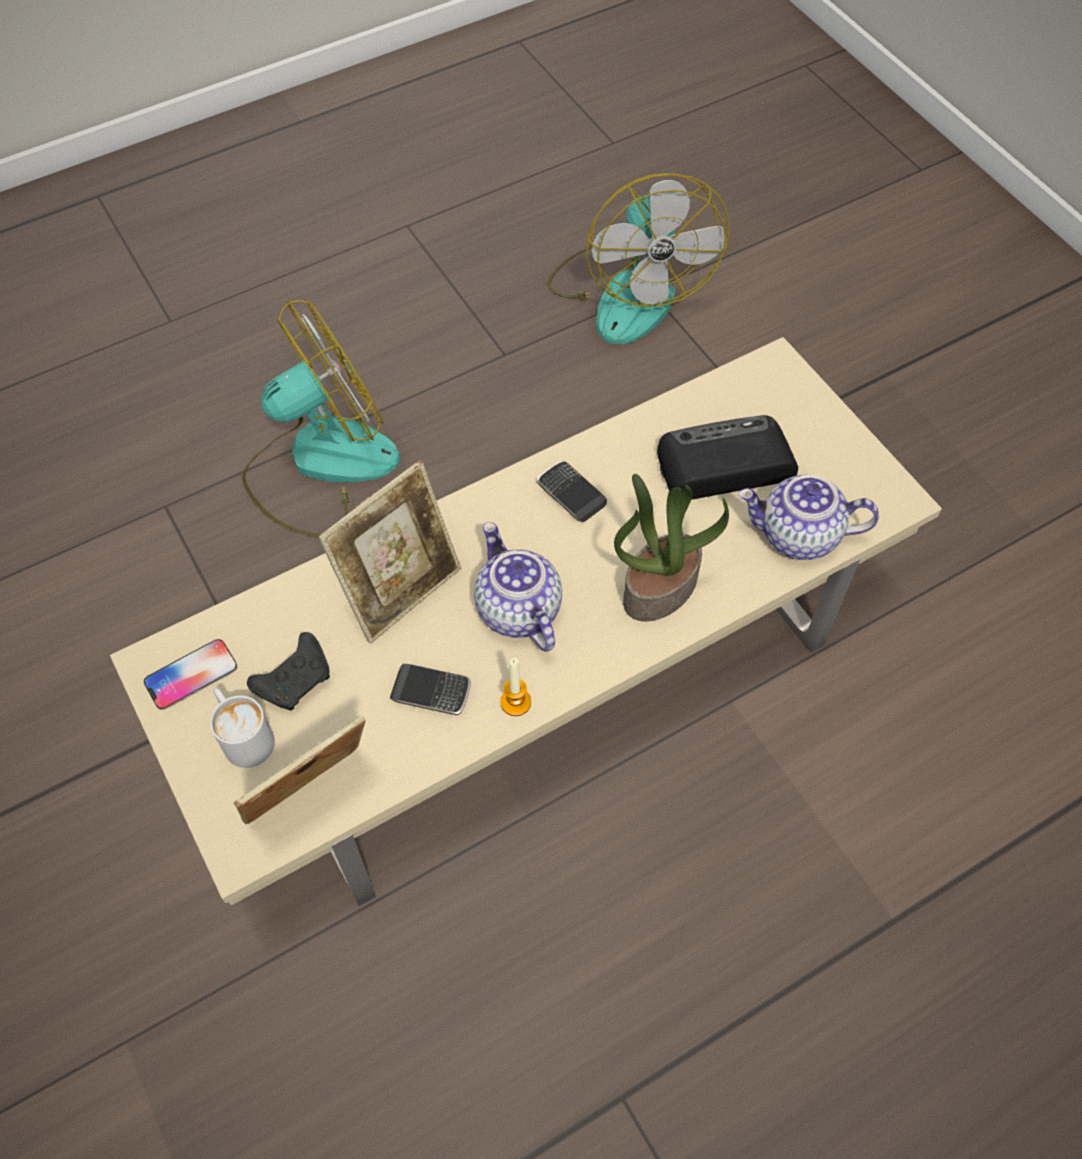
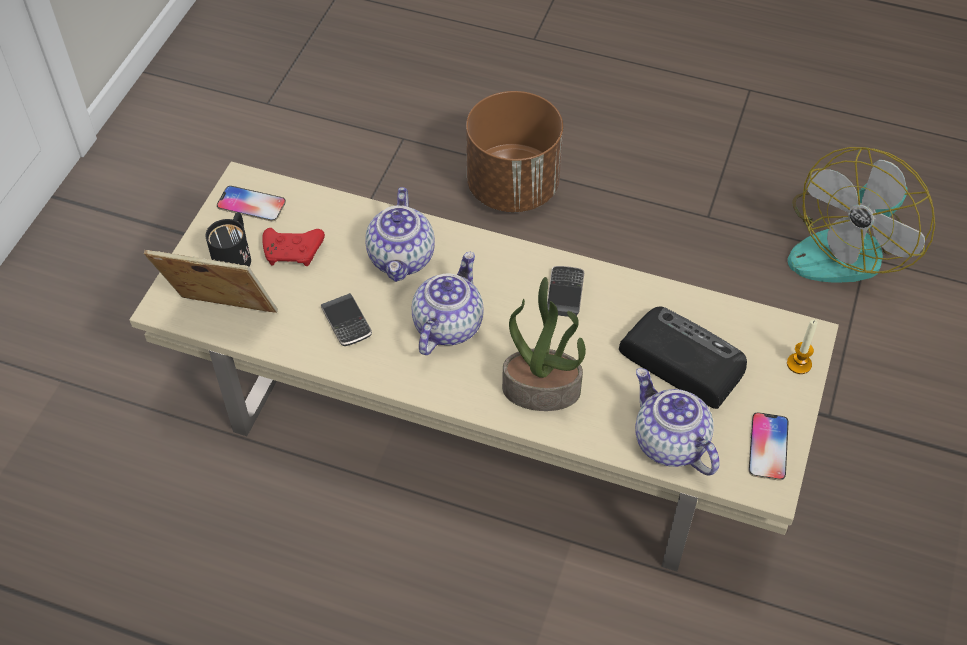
camera: 50 degrees right, 5 degrees down
white mug [210,688,275,768] -> black mug [206,212,251,267]
fan [242,300,400,538] -> brown planter [466,91,563,212]
black game controller [247,632,330,711] -> red game controller [262,228,325,266]
picture frame [318,460,461,643] -> teapot [365,187,435,282]
candle [500,658,531,716] -> candle moved to [787,320,818,374]
none -> phone [749,412,789,481]

